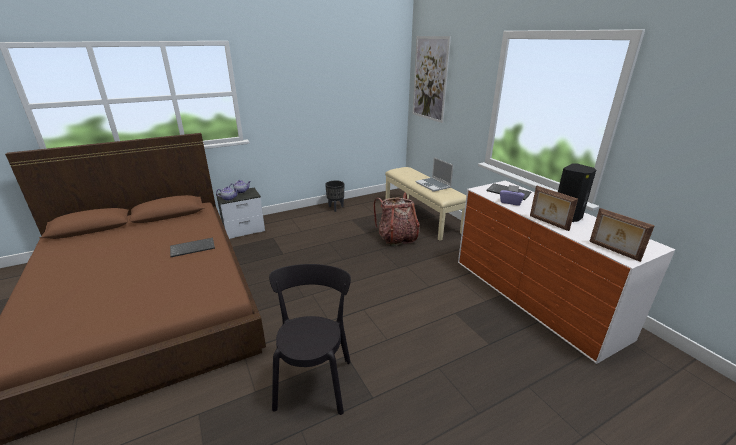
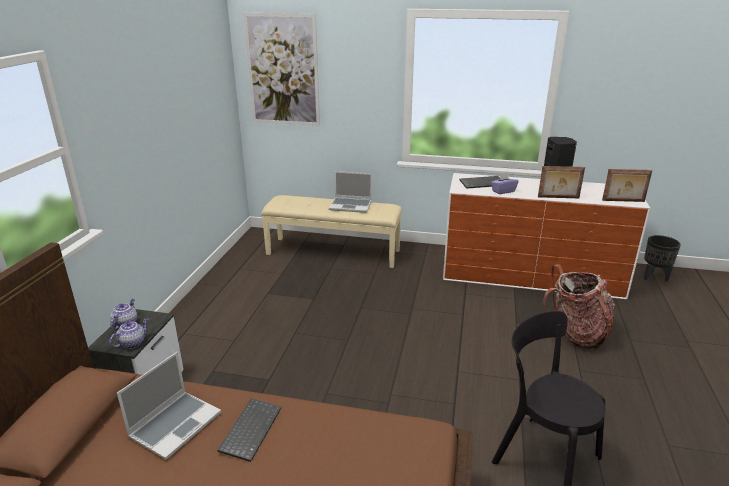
camera: 50 degrees left, 0 degrees up
black planter [325,180,344,212] -> black planter moved to [644,235,681,282]
backpack [373,192,420,246] -> backpack moved to [543,264,615,349]
none -> laptop [117,352,221,460]

